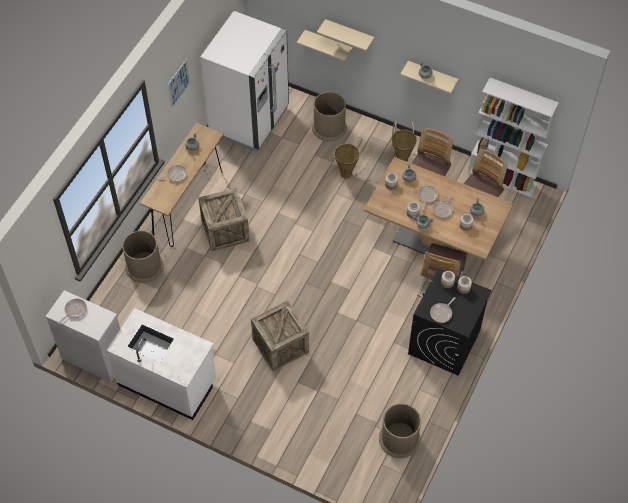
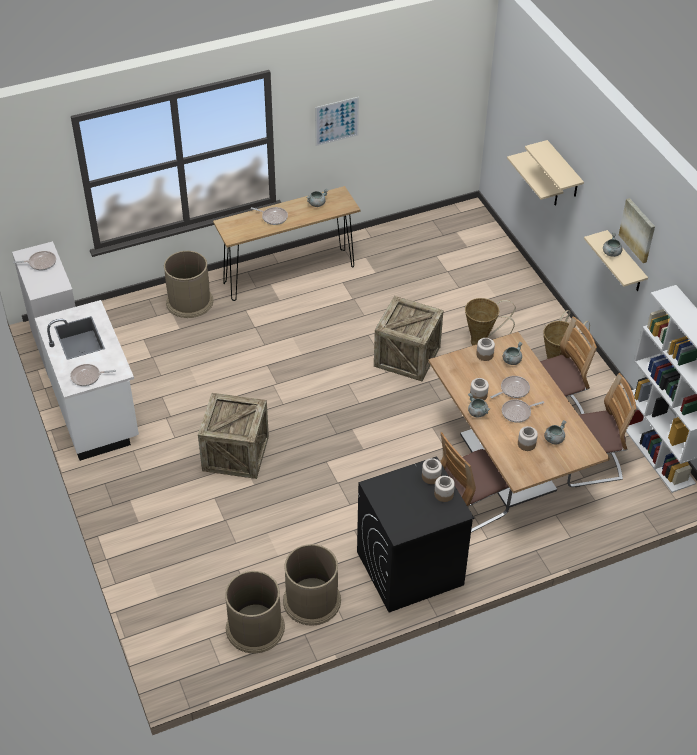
camera: 40 degrees right, 10 degrees down
crate [198,188,249,251] -> crate moved to [374,296,444,381]
white fridge [200,11,289,152] -> none
brown trash can [312,92,347,141] -> brown trash can moved to [283,544,341,626]
frying pan [430,297,456,323] -> frying pan moved to [70,364,116,386]
none -> picture [619,198,655,263]

